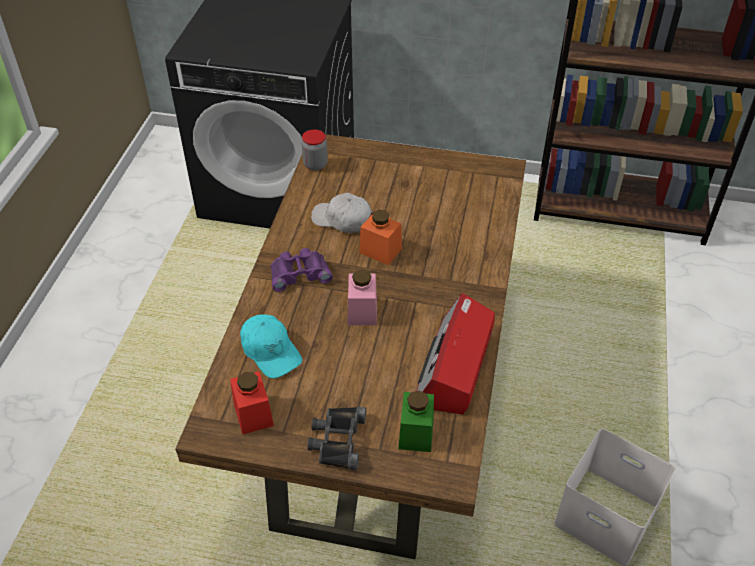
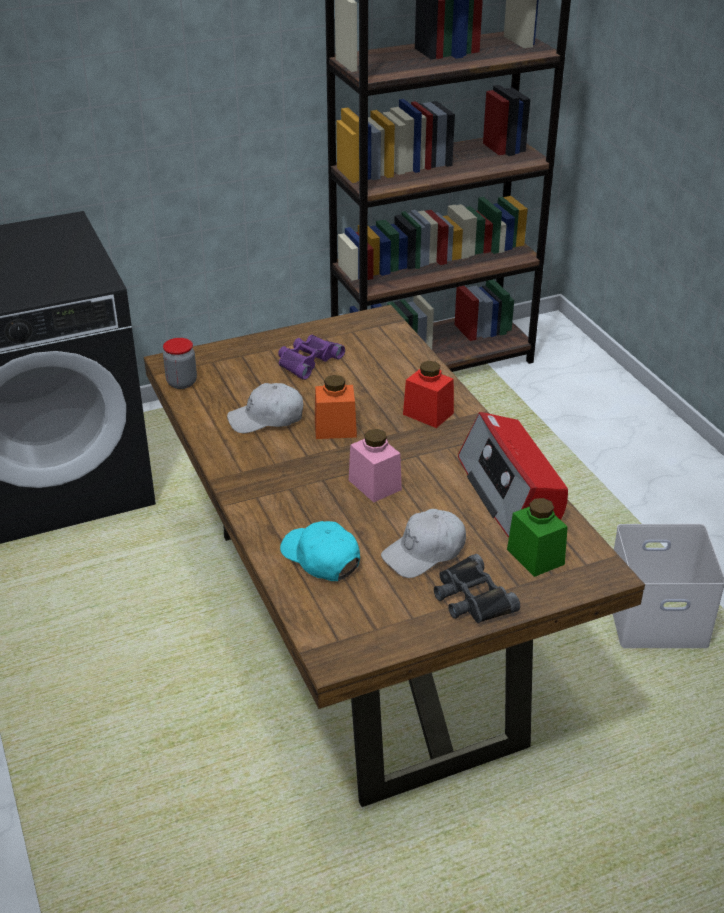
camera: 35 degrees left, 10 degrees down
red jar [230,371,274,435] -> red jar moved to [403,361,454,428]
turquoise cap [240,314,302,378] -> turquoise cap turned 150 degrees counterclockwise [280,521,360,581]
purple binoculars [271,248,333,292] -> purple binoculars moved to [278,335,345,380]
none -> white cap [381,509,466,578]

